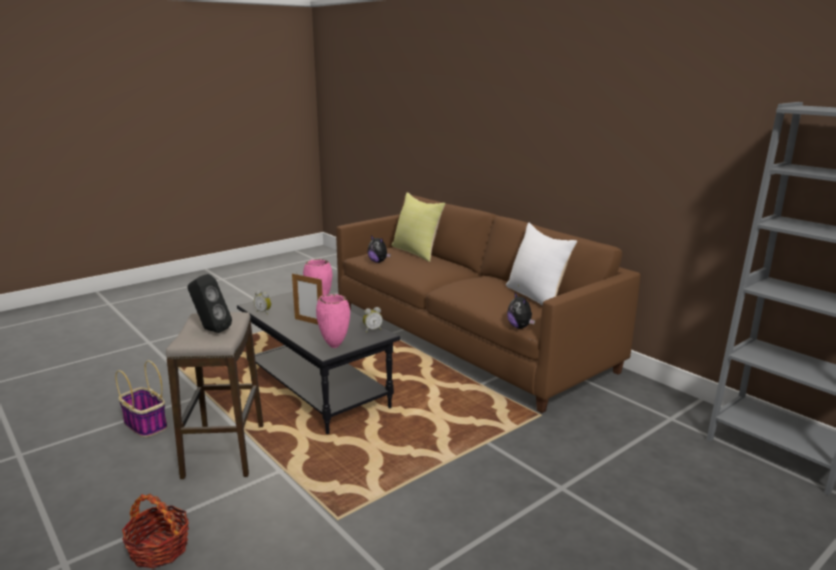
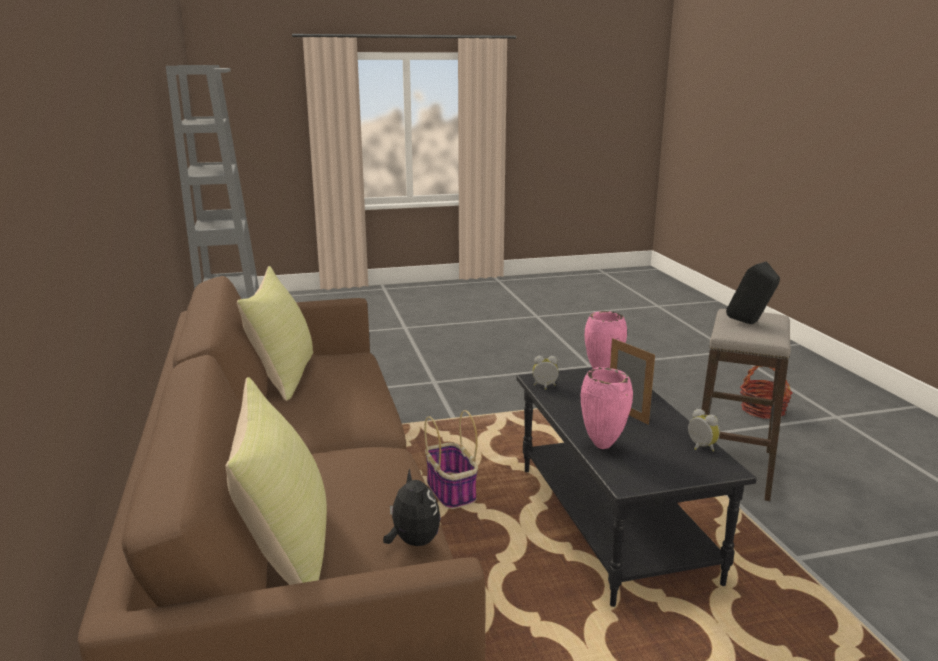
camera: 155 degrees left, 0 degrees up
basket [115,360,167,437] -> basket moved to [424,410,478,509]
white pillow [506,223,577,306] -> yellow pillow [237,266,313,401]
plush toy [507,292,535,329] -> none

